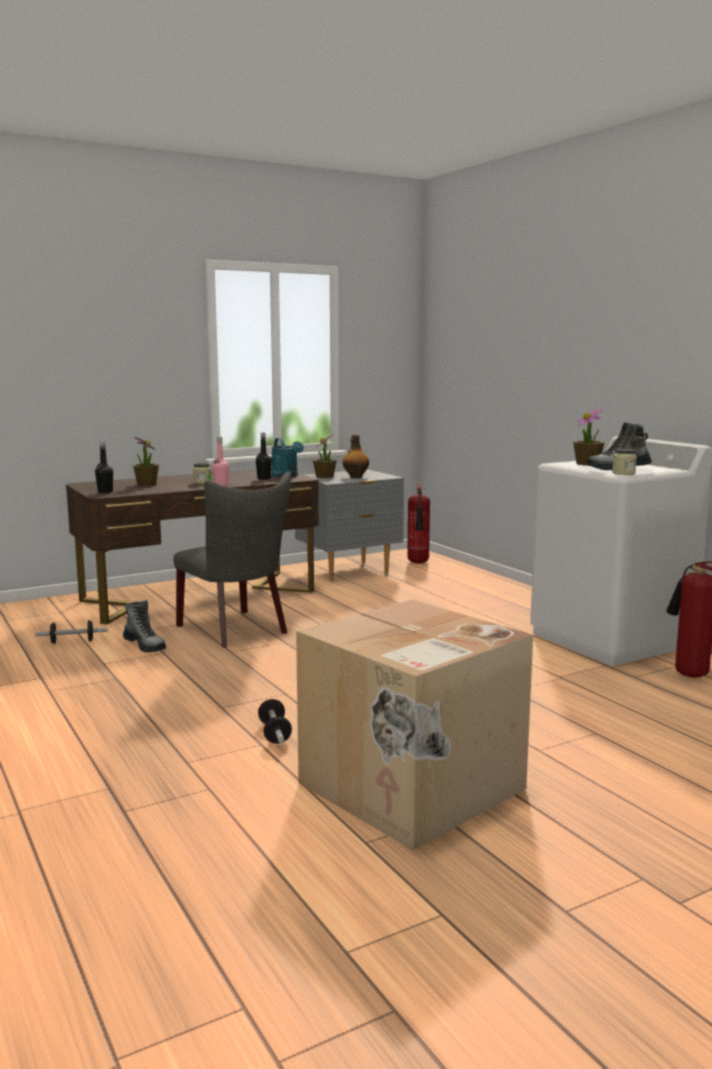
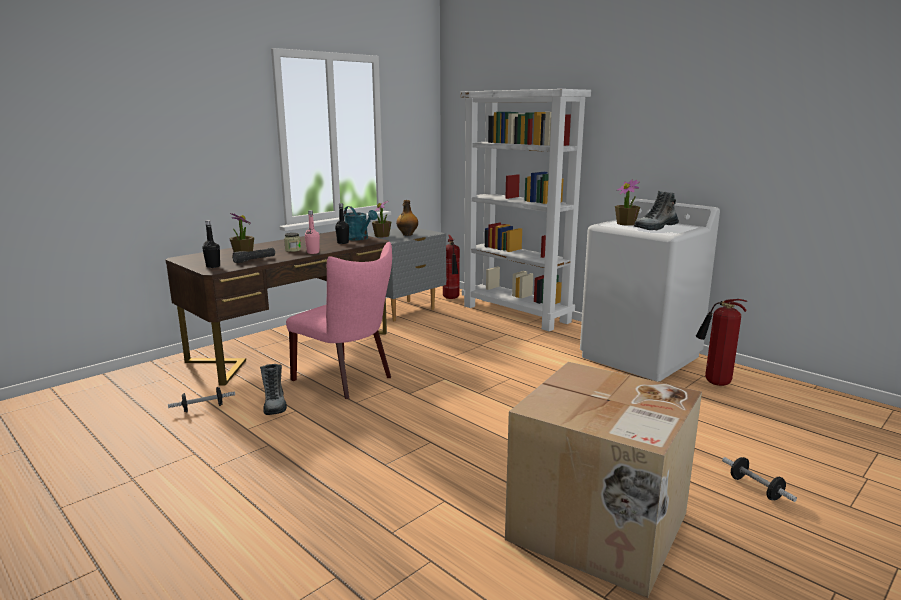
camera: 15 degrees left, 5 degrees up
boot [123,600,166,652] -> boot turned 45 degrees clockwise [260,364,287,415]
grey chair [173,472,291,648] -> pink chair [286,242,392,399]
dumbbell [258,699,292,744] -> dumbbell moved to [722,457,797,502]
jar [612,449,637,475] -> none
none -> black flashlight [232,248,275,263]
none -> white bookcase [461,89,591,331]

